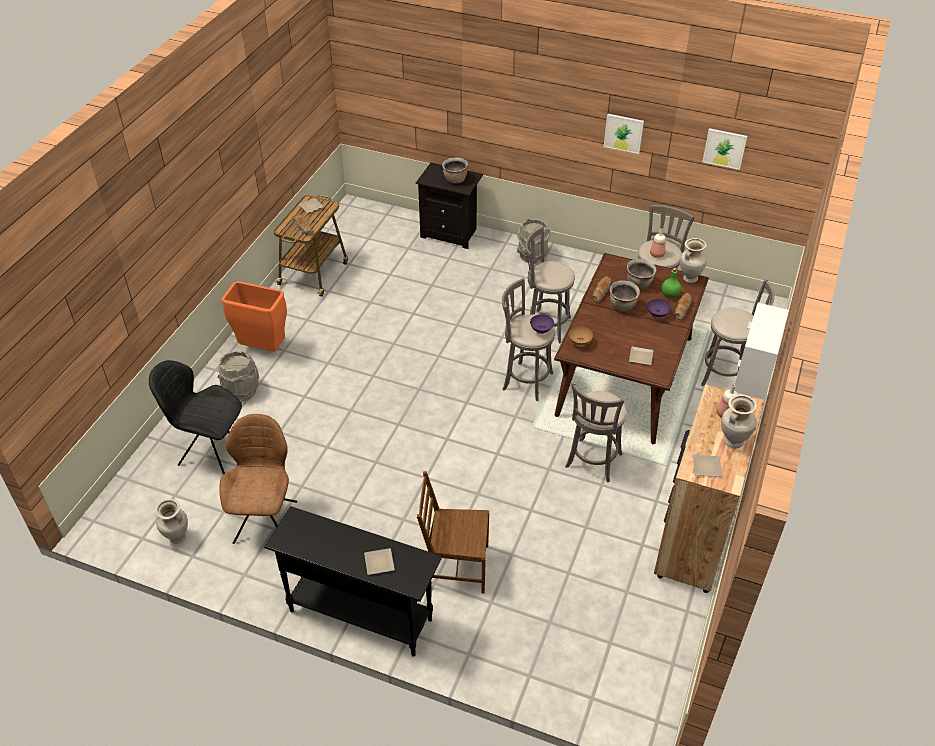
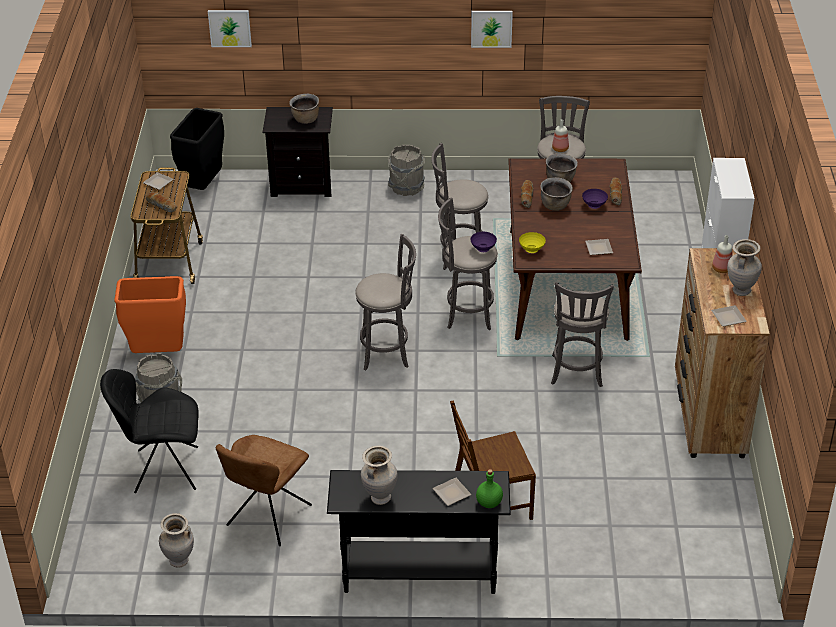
camera: 20 degrees left, 5 degrees down
brown chair [219,414,297,544] -> brown chair turned 135 degrees counterclockwise [216,435,312,546]
brown bowl [568,326,593,346] -> yellow bowl [519,232,546,253]
green bottle [661,268,681,298] -> green bottle moved to [476,469,503,508]
beige vase [680,238,707,283] -> beige vase moved to [361,446,398,505]
grey stool [701,279,775,386] -> grey stool moved to [355,234,416,371]
picture [702,128,747,170] -> picture moved to [208,10,252,47]
none -> black trash can [170,108,224,190]

